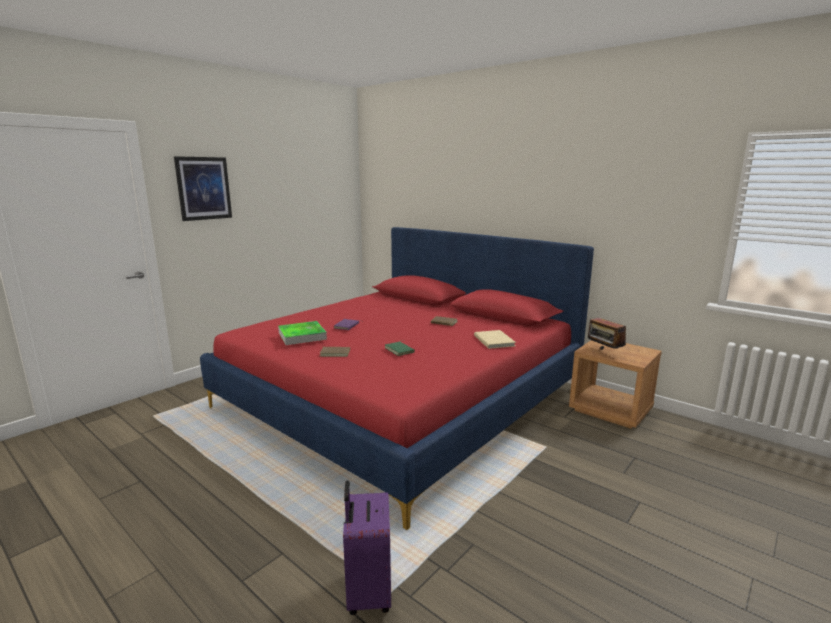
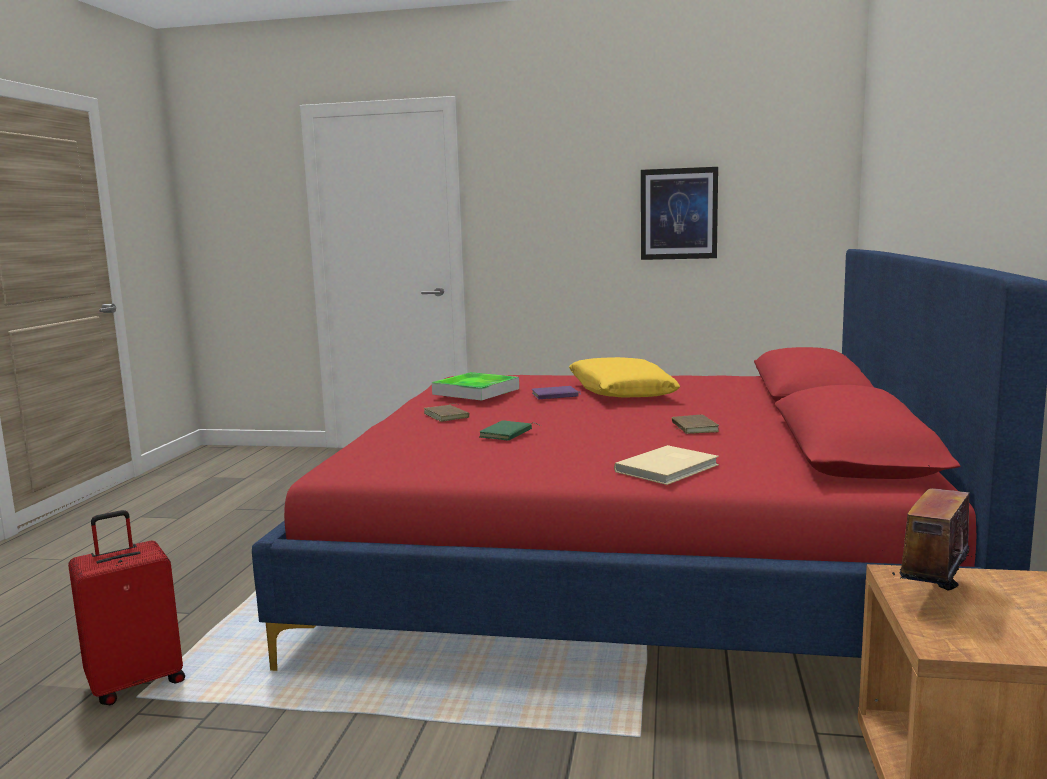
camera: 60 degrees right, 5 degrees down
picture [174,156,232,221] -> picture moved to [641,167,718,260]
purple suitcase [343,480,391,615] -> red suitcase [68,510,185,705]
none -> yellow pillow [569,357,680,398]

